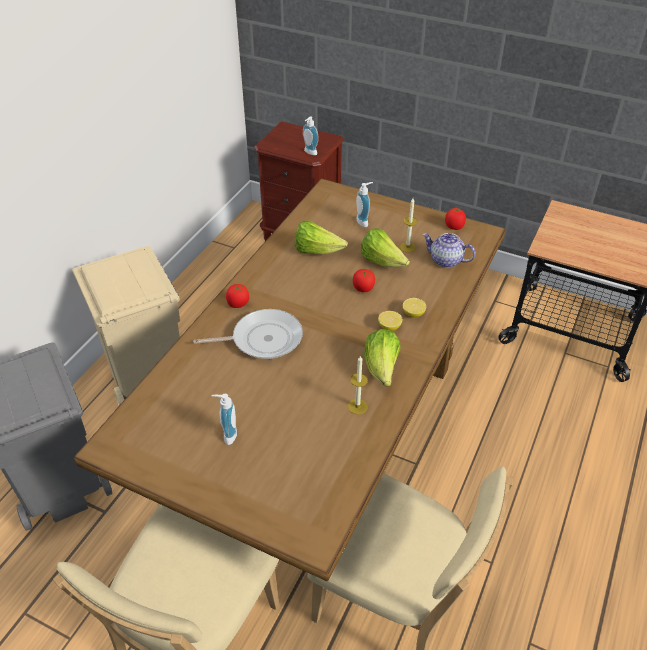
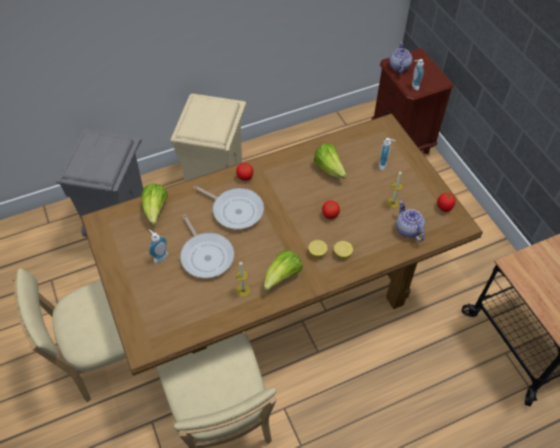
camera: 40 degrees right, 10 degrees up
lettuce [361,228,410,267] -> lettuce moved to [142,184,168,225]
none -> frying pan [180,215,234,278]
none -> teapot [389,42,412,73]

